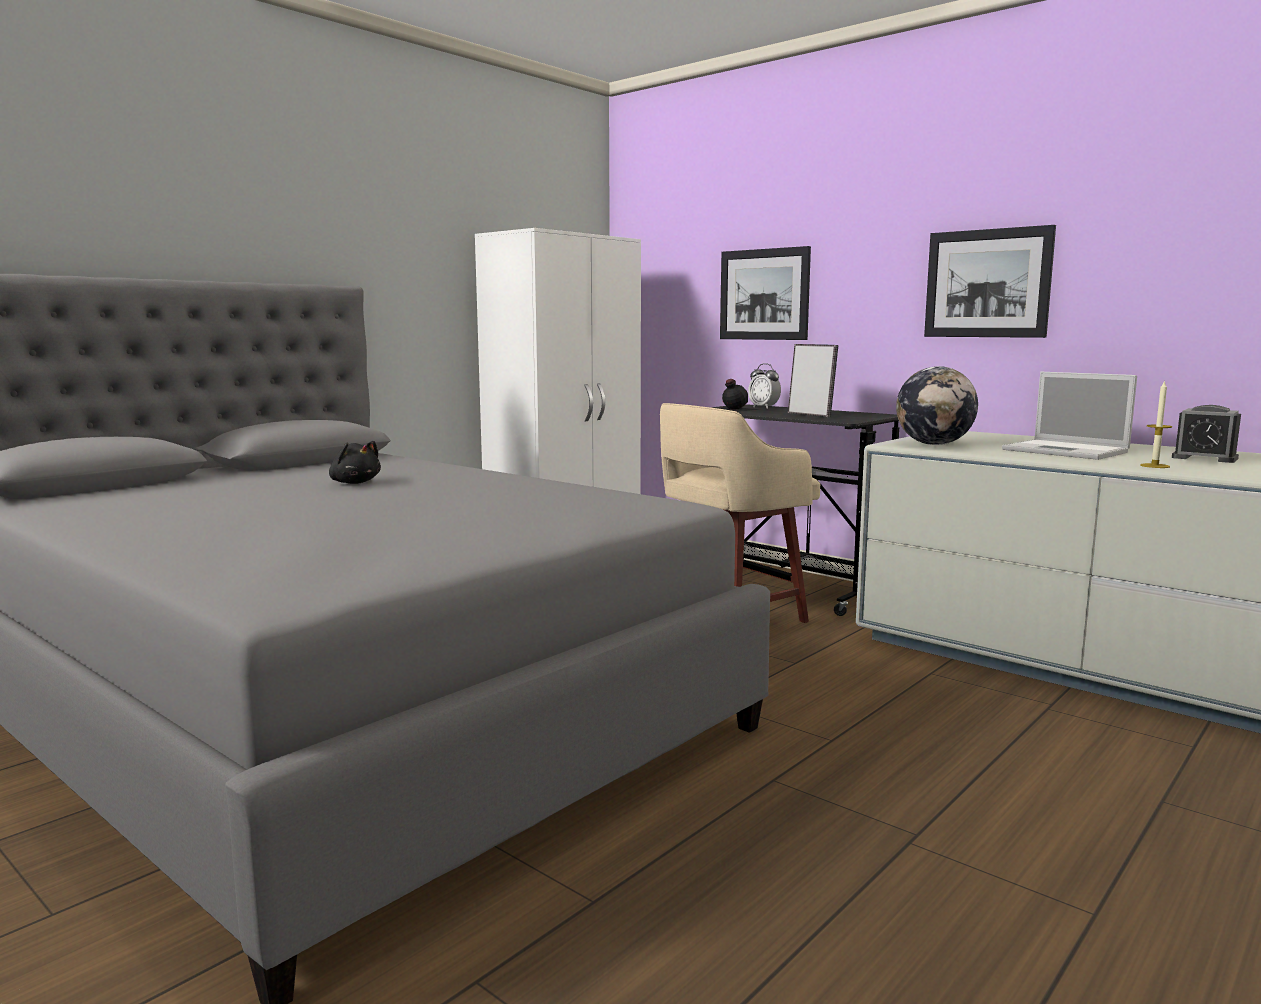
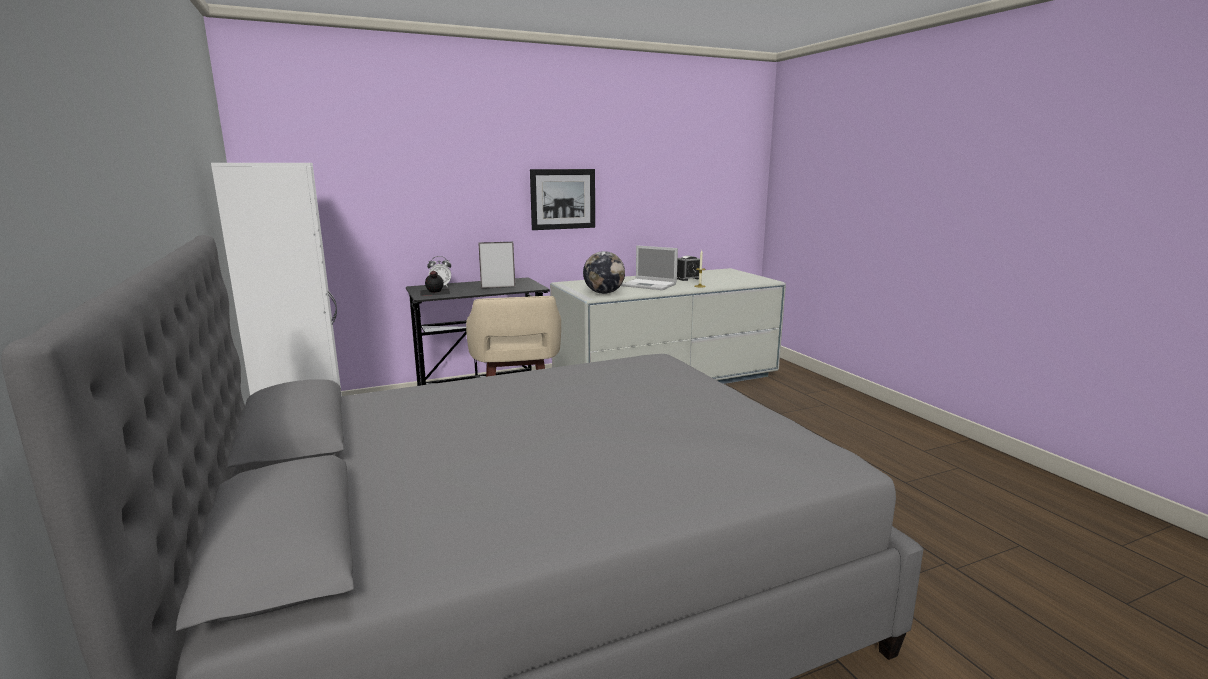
camera: 65 degrees left, 5 degrees up
black plush toy [329,441,381,484] -> none
picture [720,246,811,340] -> none
laptop [1002,372,1137,460] -> laptop turned 45 degrees clockwise [621,245,678,290]

